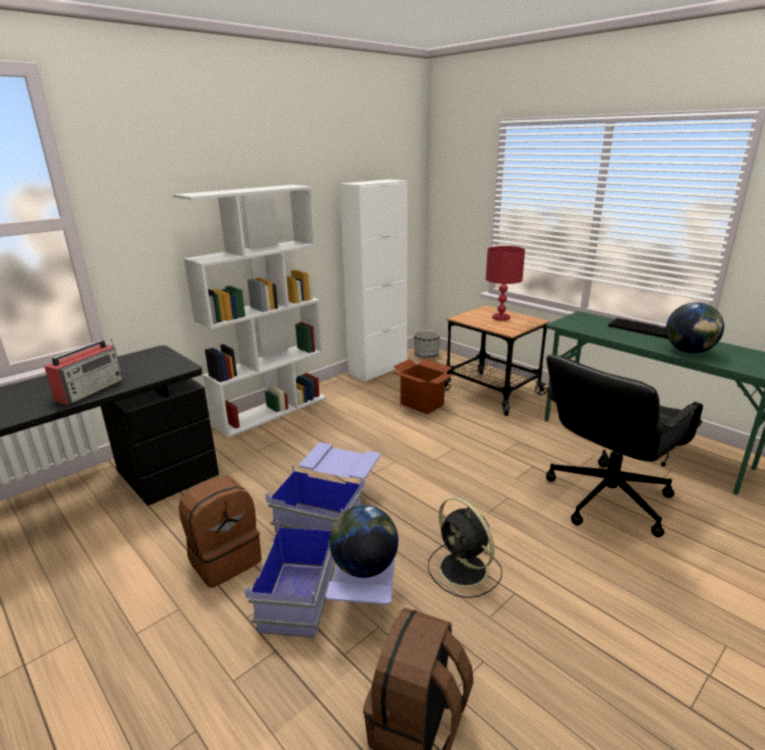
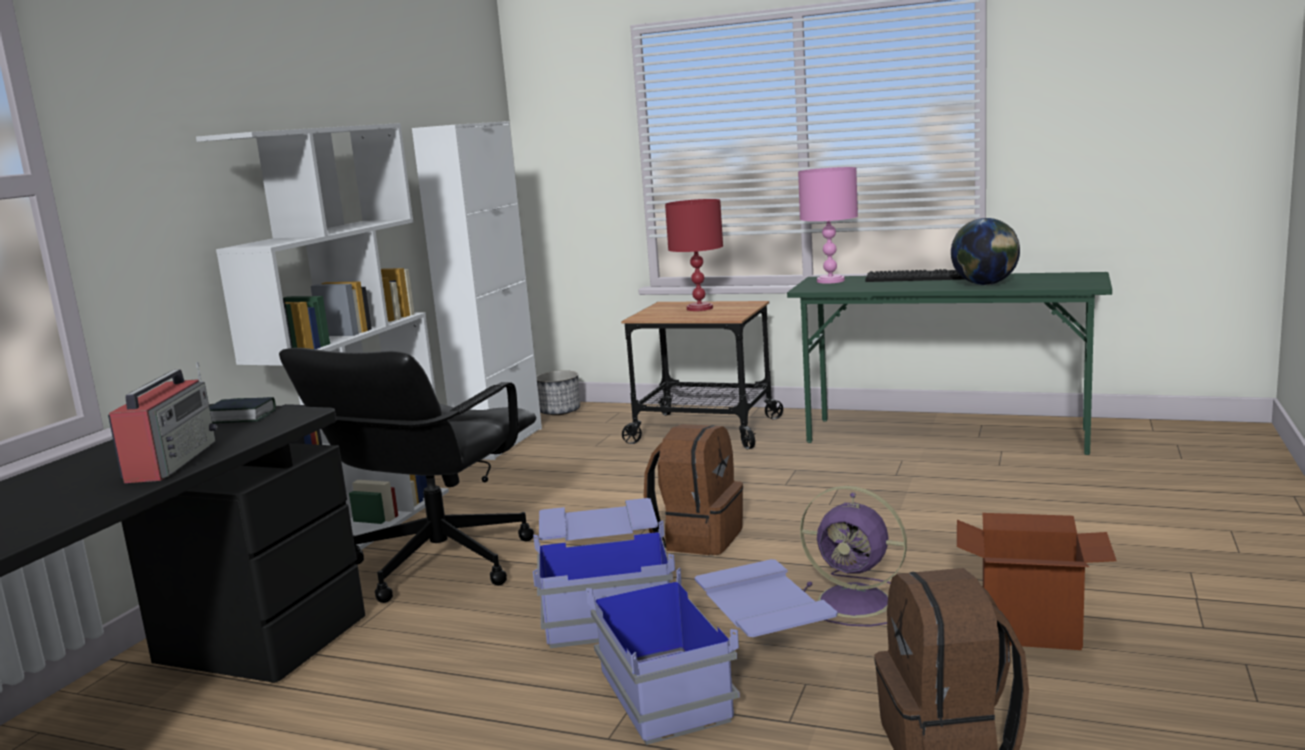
camera: 25 degrees left, 10 degrees down
brown backpack [178,476,262,588] -> brown backpack moved to [644,424,743,555]
globe [329,505,398,578] -> none
cardboard box [393,359,453,415] -> cardboard box moved to [957,513,1116,650]
black fan [428,497,502,598] -> purple fan [800,486,907,627]
black office chair [546,355,703,537] -> black office chair moved to [279,348,536,603]
none -> book [209,397,276,423]
none -> pink table lamp [798,167,858,284]

